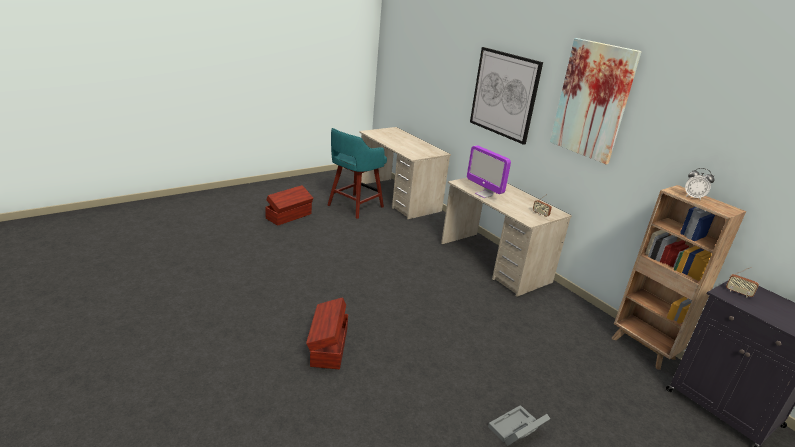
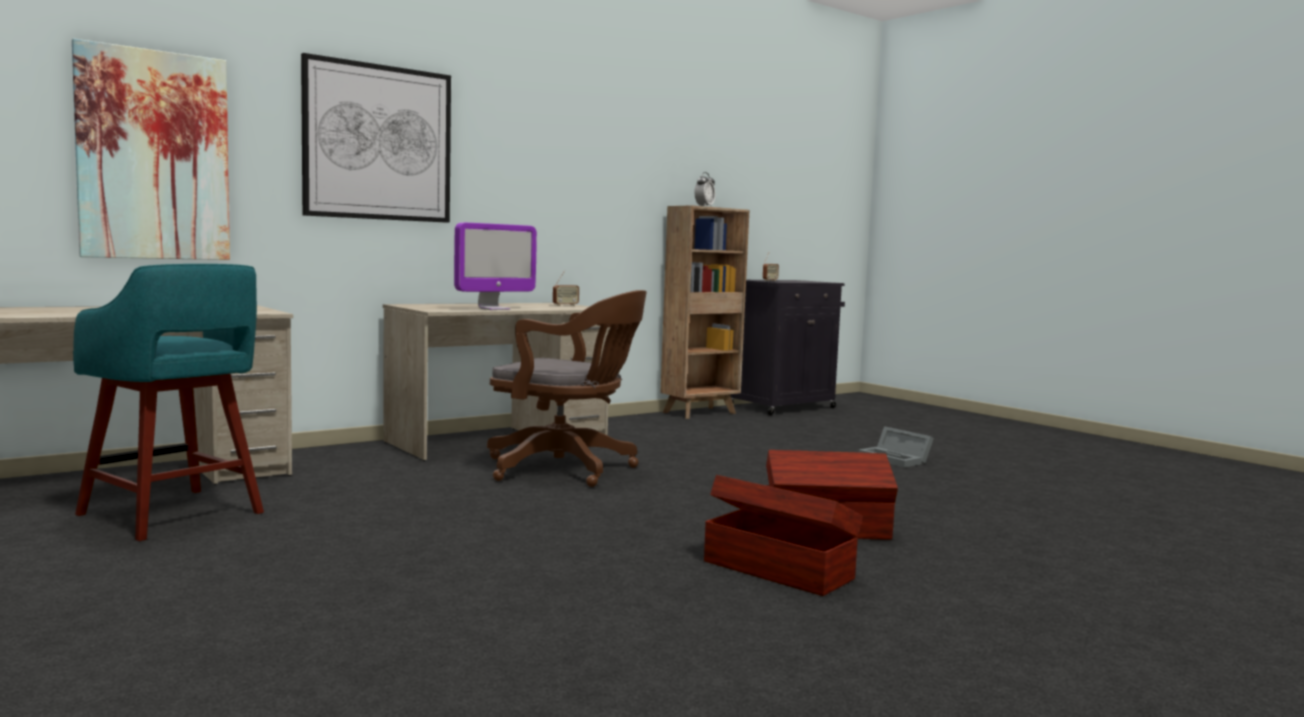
camera: 90 degrees left, 20 degrees down
brown storage box [265,185,313,226] -> brown storage box moved to [704,475,863,596]
picture [550,38,642,164] -> picture moved to [72,39,230,260]
none -> brown office chair [487,290,647,487]

